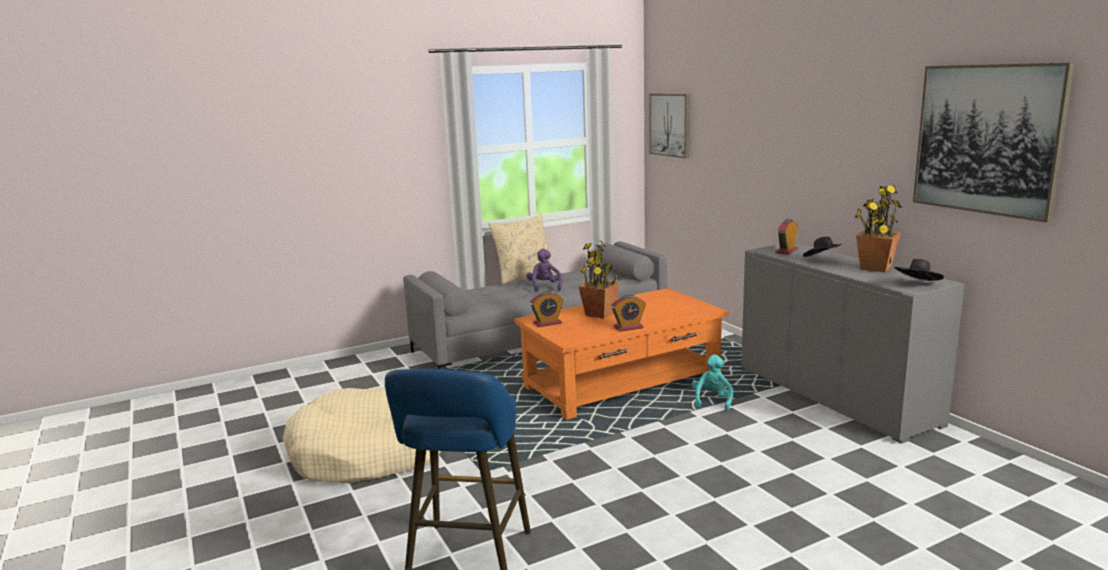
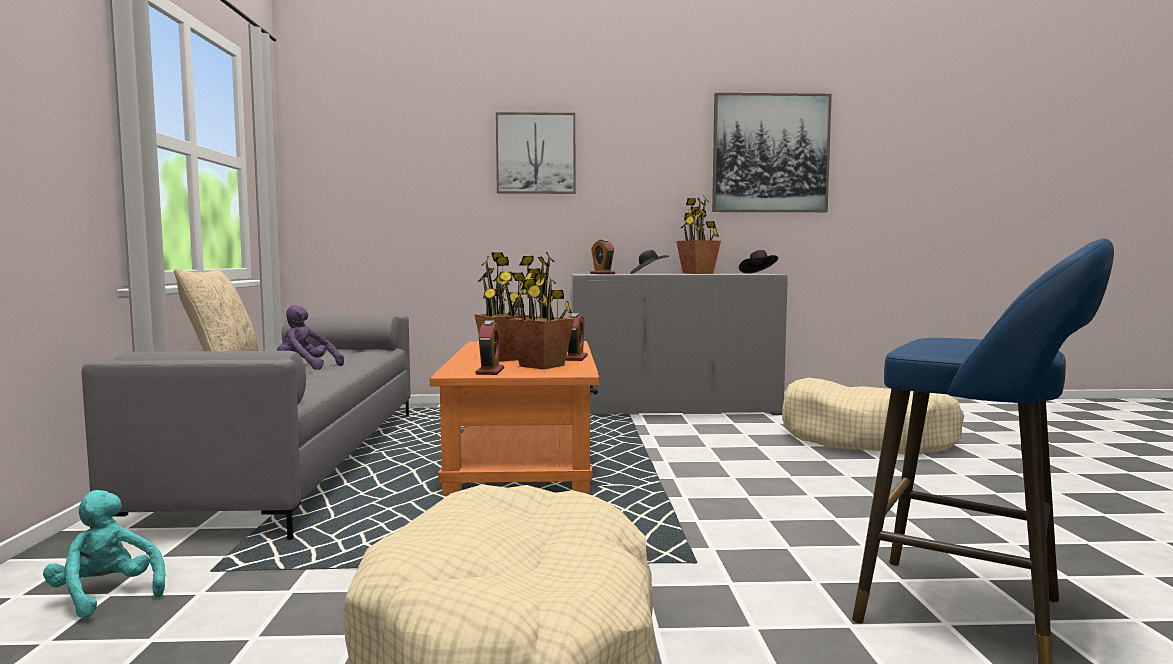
camera: 65 degrees left, 10 degrees down
picture [649,94,690,158] -> picture moved to [496,112,575,194]
turquoise plush toy [692,354,733,411] -> turquoise plush toy moved to [43,490,165,619]
none -> potted plant [509,252,574,370]
none -> beige dog bed [782,378,964,454]

